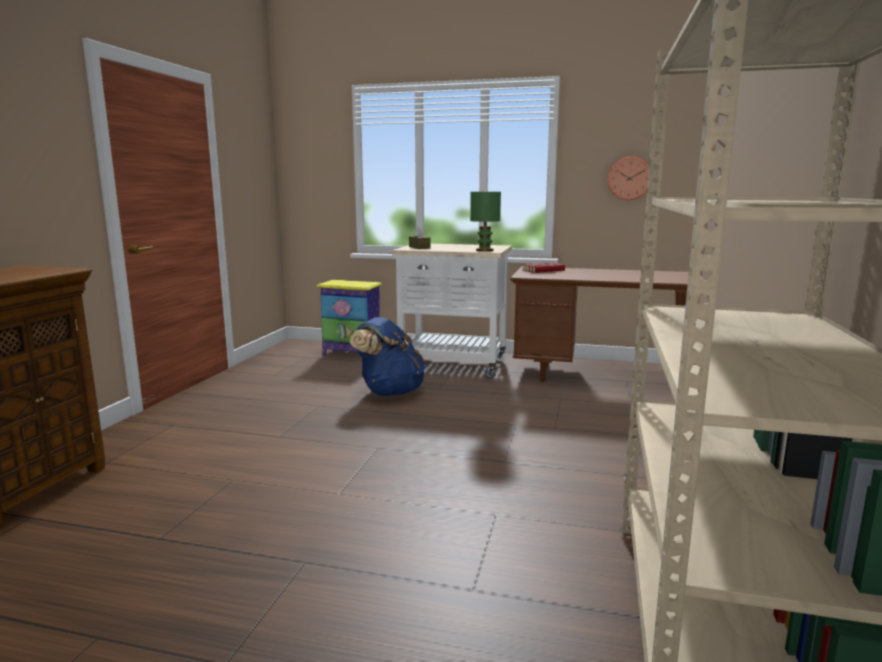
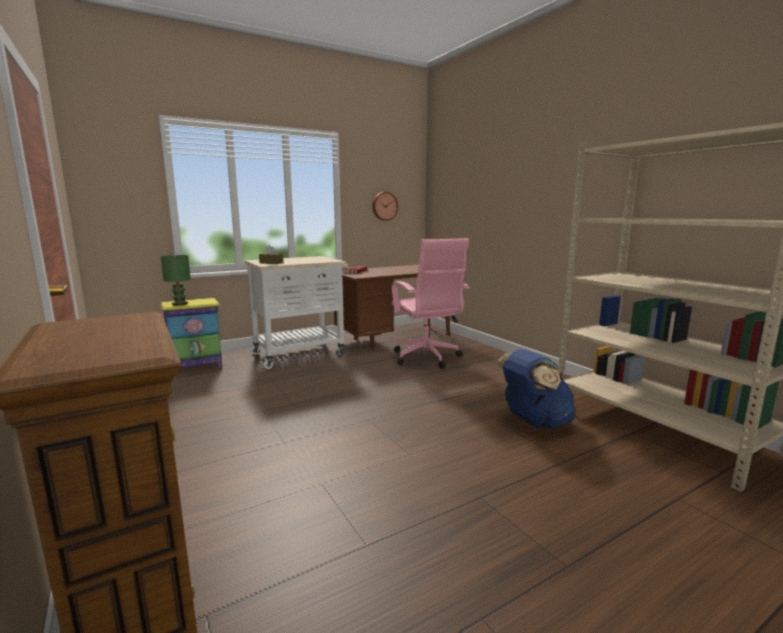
camera: 45 degrees left, 0 degrees up
blue backpack [350,317,426,396] -> blue backpack moved to [495,349,575,429]
green table lamp [470,191,501,252] -> green table lamp moved to [161,255,191,305]
none -> pink office chair [392,238,470,369]

